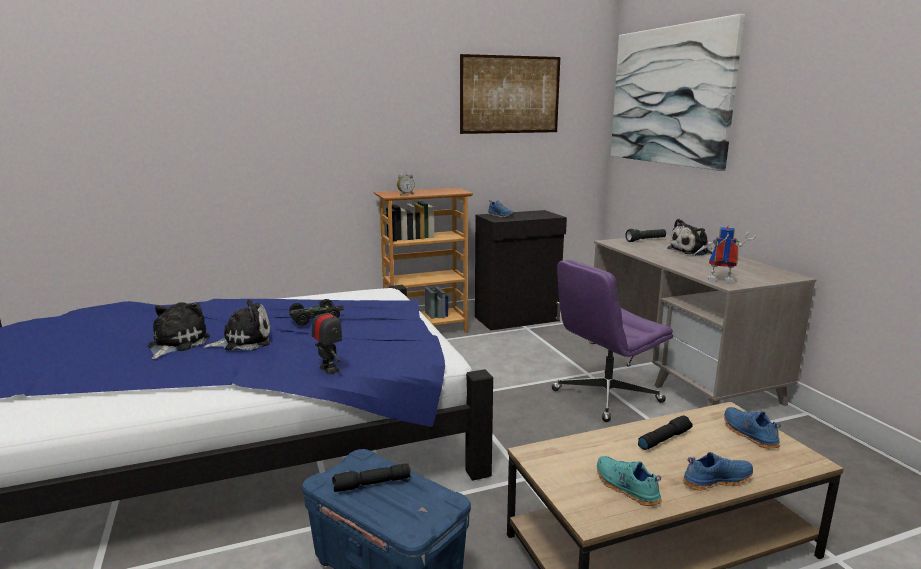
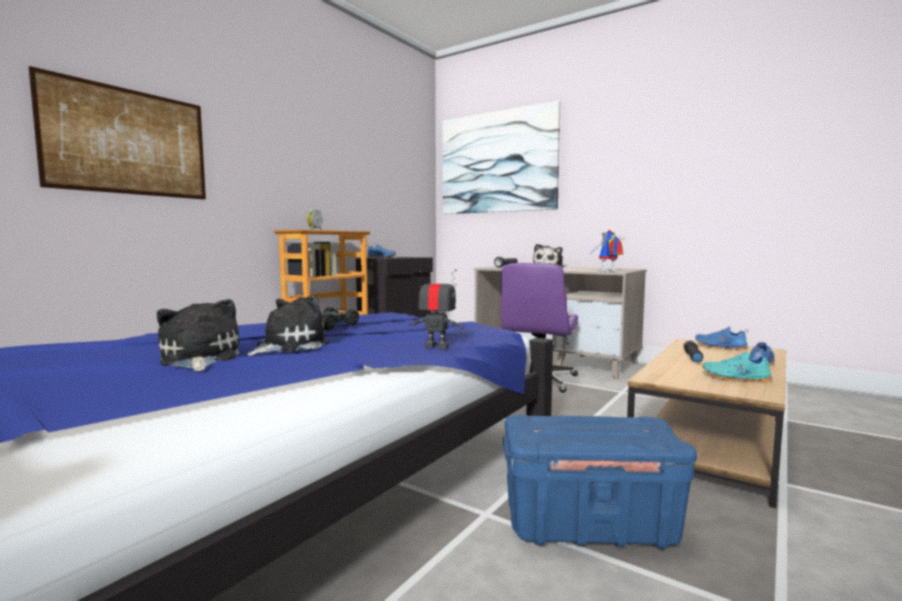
camera: 35 degrees left, 10 degrees down
black flashlight [332,463,411,492] -> none
picture [460,54,560,134] -> picture moved to [29,66,206,200]

